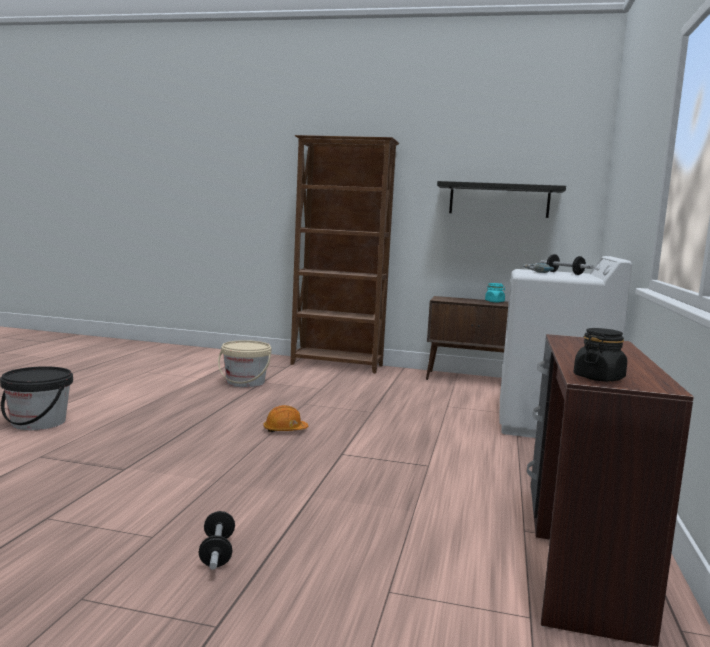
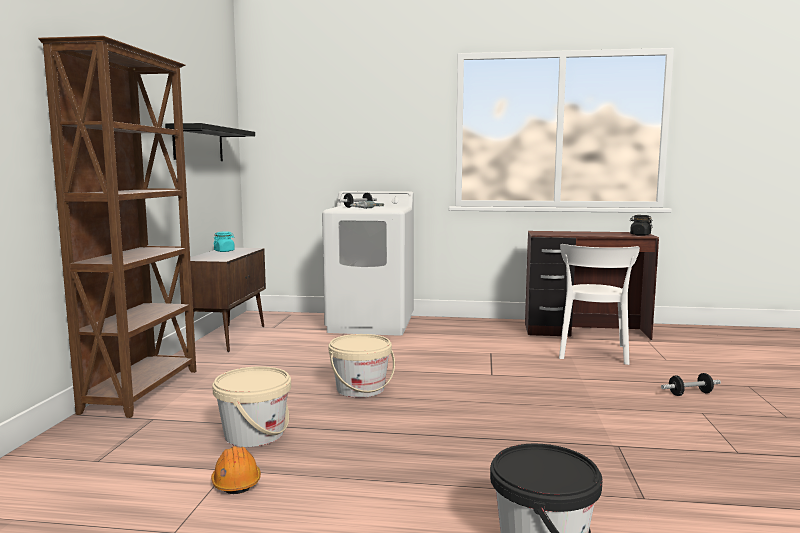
camera: 95 degrees left, 0 degrees up
orange hard hat [263,405,308,432] -> orange hard hat moved to [211,446,261,494]
none -> beige bucket [329,334,395,398]
none -> white chair [559,244,640,365]

